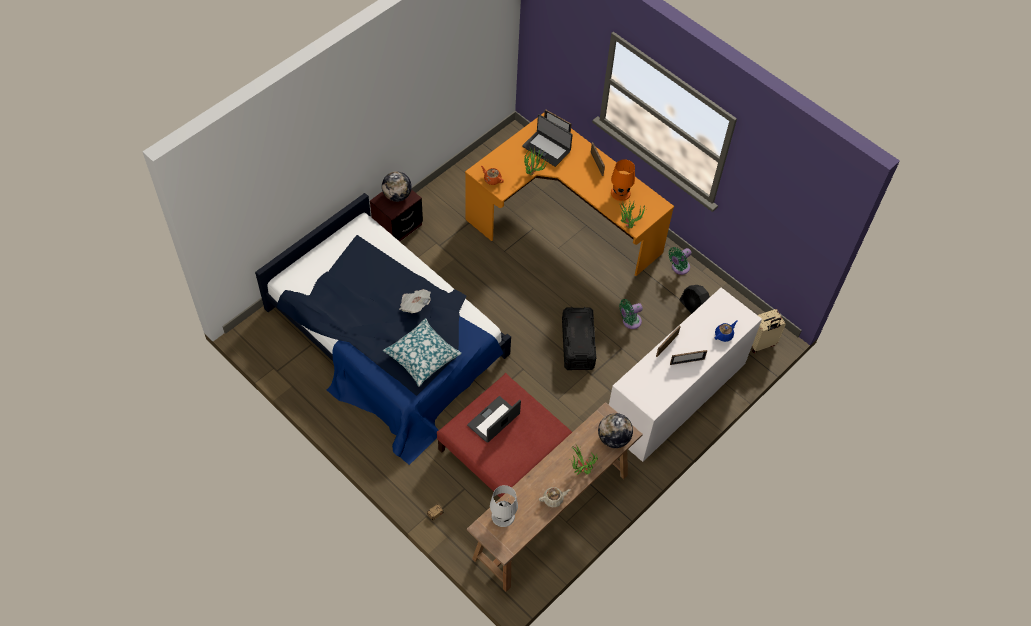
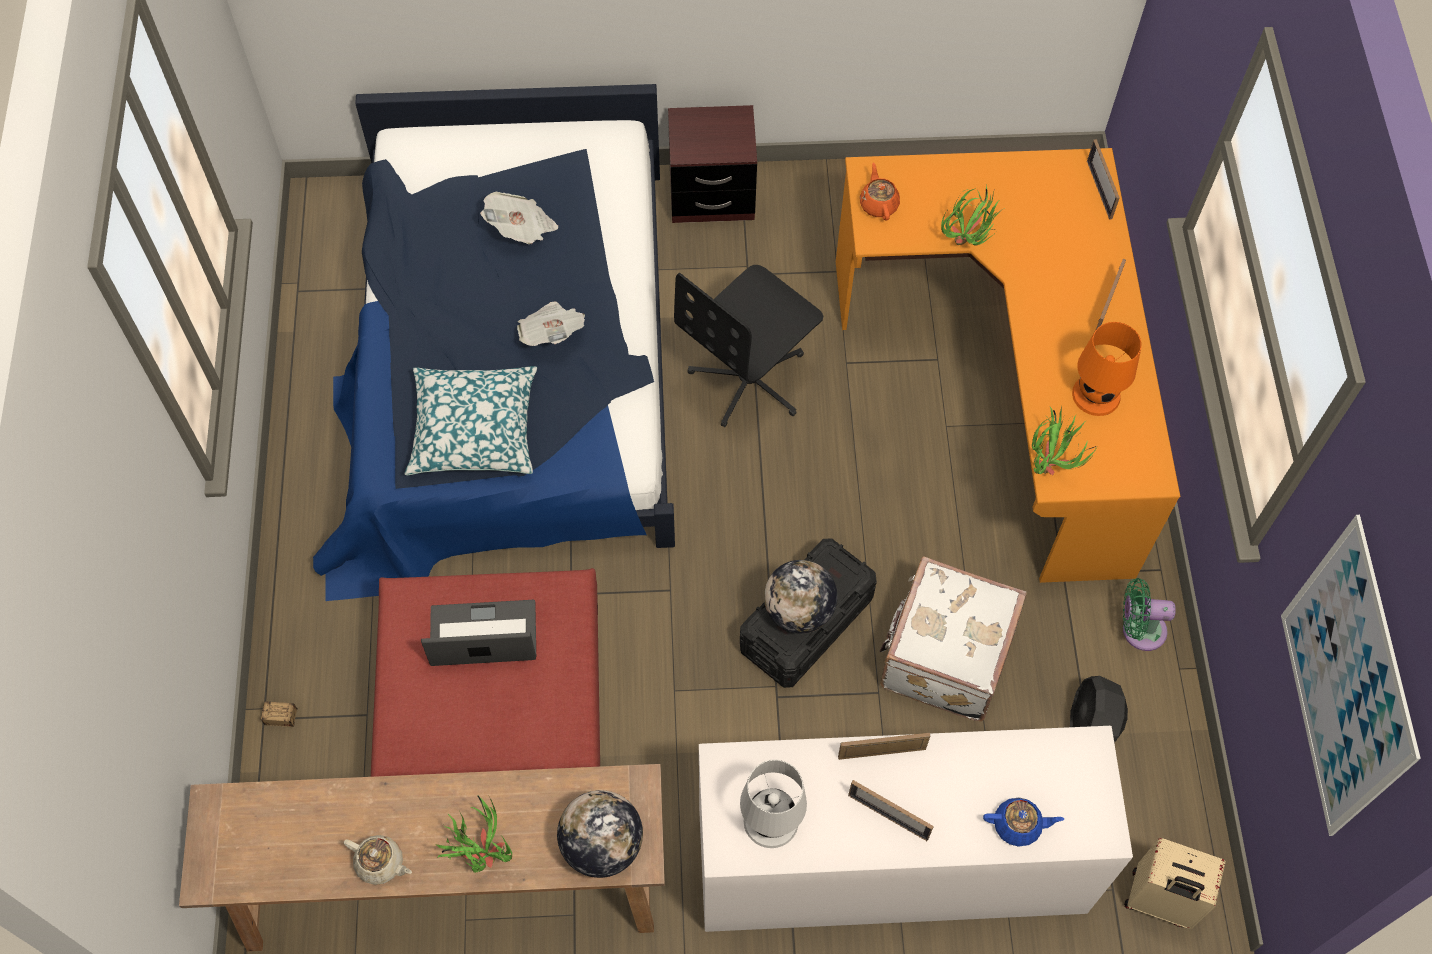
camera: 45 degrees right, 5 degrees up
globe [382,171,412,202] -> globe moved to [764,560,837,634]
white table lamp [490,485,518,527] -> white table lamp moved to [740,759,807,848]
laptop [522,114,573,167] -> none
green fan [619,299,643,329] -> white suitcase [879,556,1027,722]
none -> newspaper [480,192,558,244]
none -> black office chair [674,265,823,427]
none -> picture [1281,515,1421,836]

